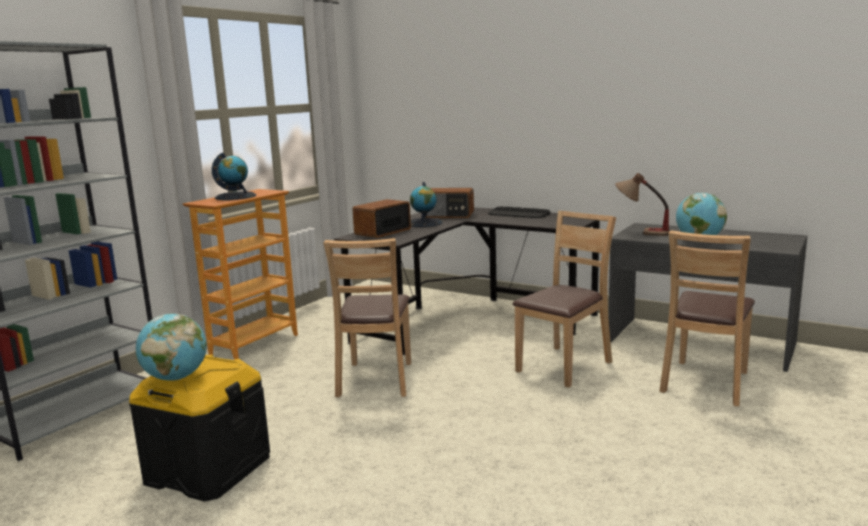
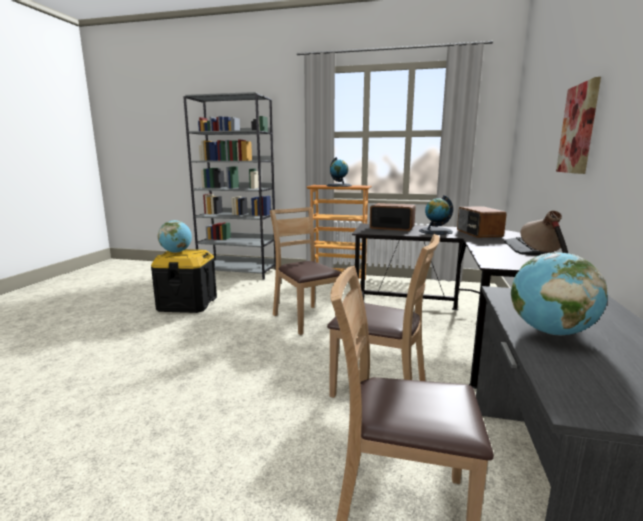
camera: 70 degrees right, 0 degrees up
brown chair [323,238,411,397] -> brown chair turned 75 degrees clockwise [270,207,342,335]
none -> picture [556,77,601,174]

